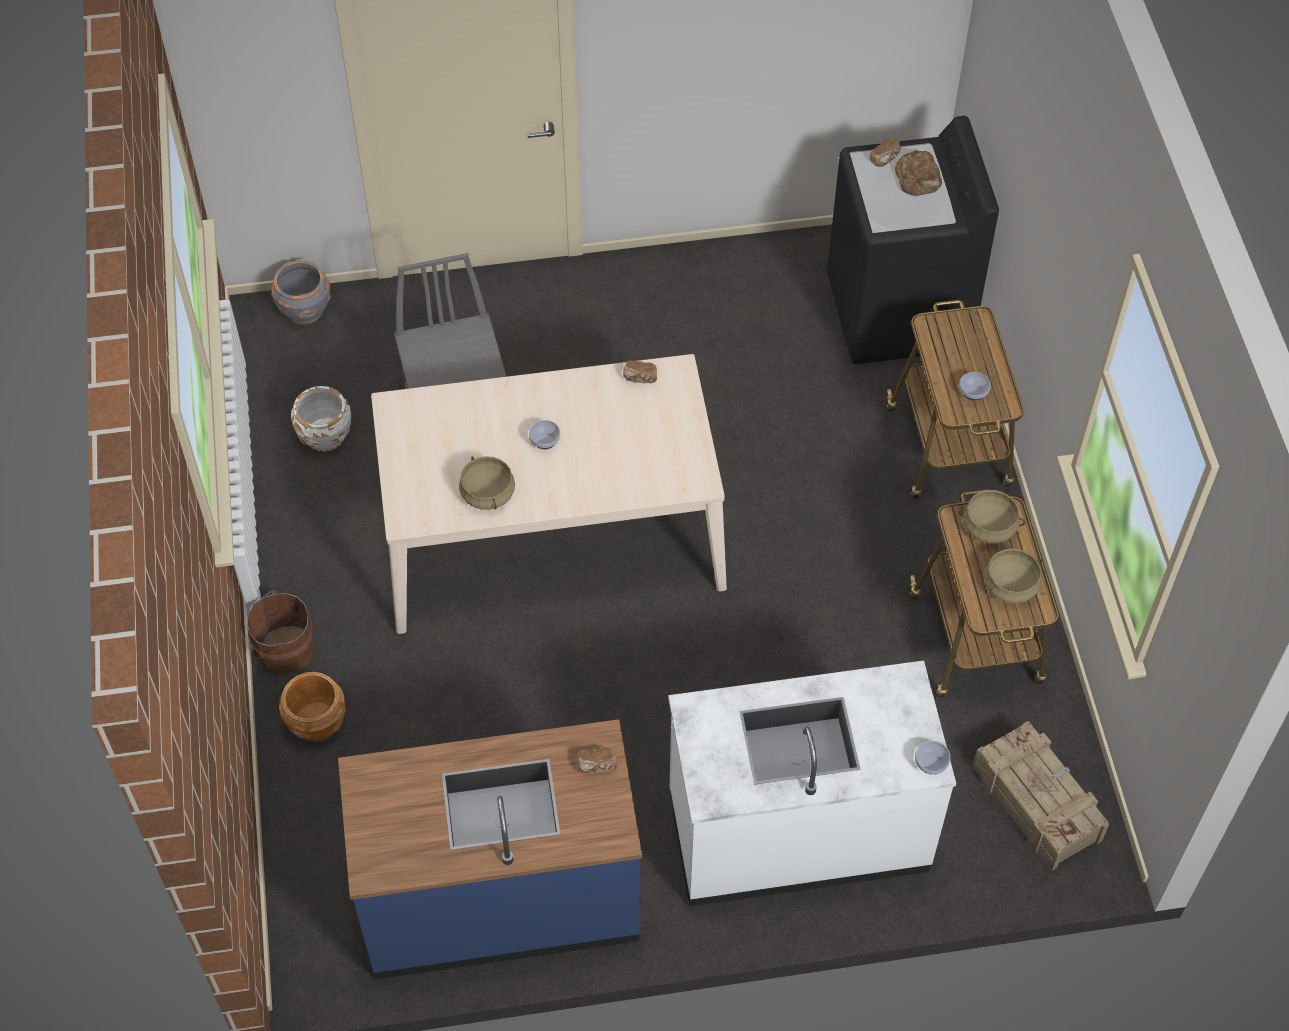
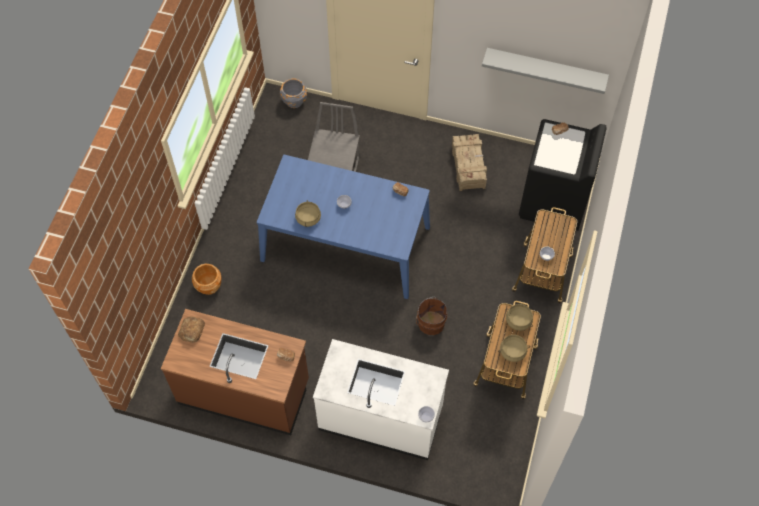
camera: 25 degrees right, 5 degrees up
brown bucket [247,591,314,674] -> brown bucket moved to [416,297,447,335]
white planter [291,386,351,452] -> none
blue counter [338,719,642,980] -> brown counter [161,309,309,435]
beige dining table [371,354,727,634] -> blue dining table [257,155,430,299]
bread [895,150,942,196] -> bread moved to [178,316,205,343]
crate [972,721,1109,871] -> crate moved to [452,134,487,191]
none -> grey shelf [482,48,609,94]

